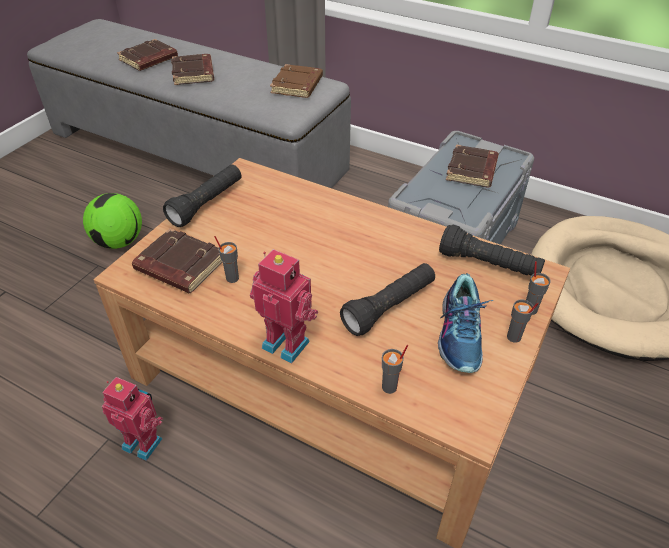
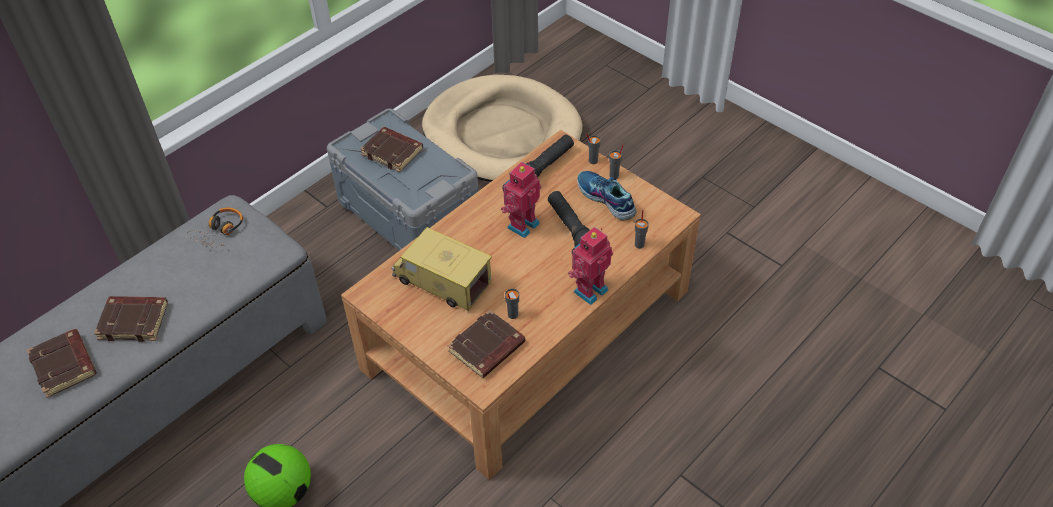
camera: 75 degrees left, 5 degrees up
toy robot [102,377,163,461] -> toy robot moved to [501,162,541,238]
black flashlight [163,164,241,227] -> none
brown book [270,64,323,98] -> headphones [186,208,243,249]
shoe [438,273,494,373] -> shoe turned 150 degrees counterclockwise [577,171,636,221]
none -> toy truck [391,227,492,311]

